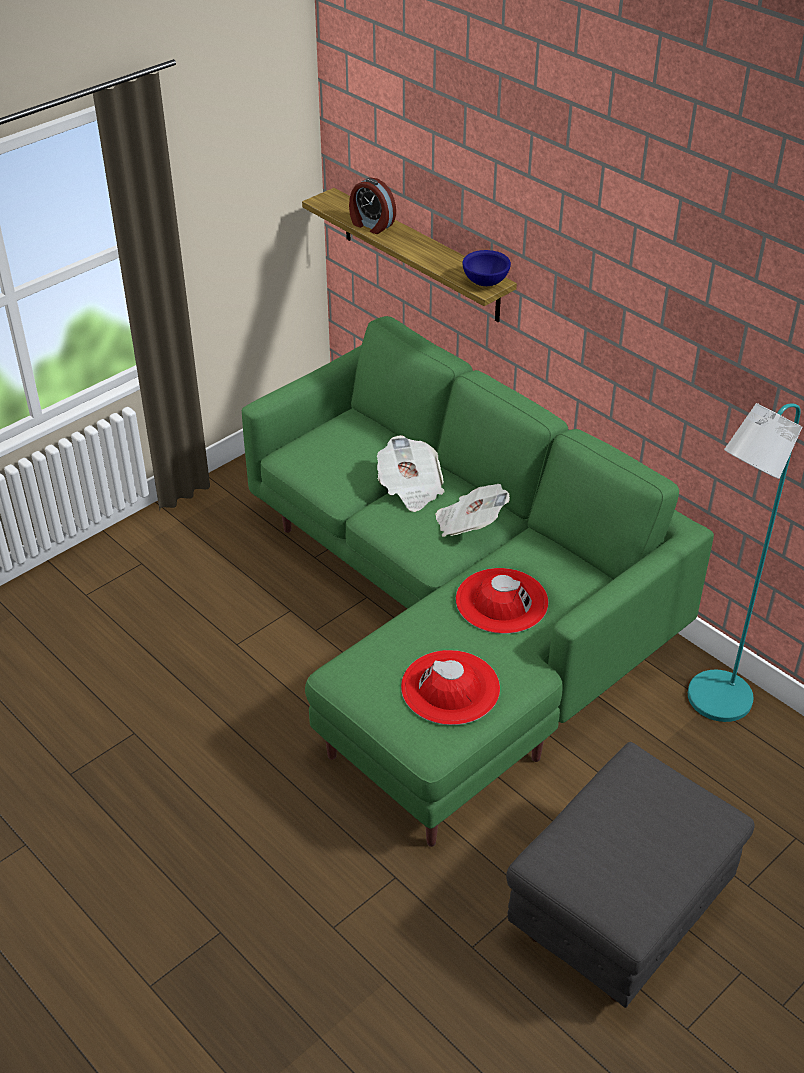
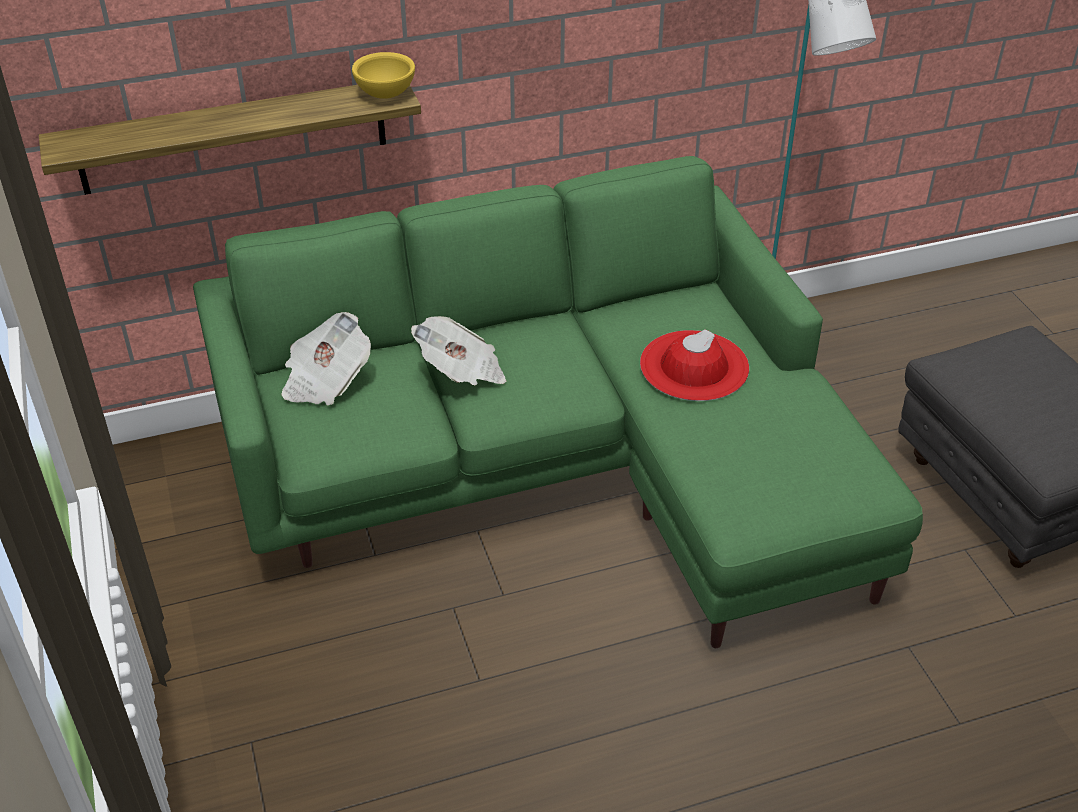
camera: 65 degrees left, 0 degrees up
alarm clock [349,177,396,234] -> none
red hat [401,650,500,725] -> none
newspaper [435,484,510,537] -> newspaper moved to [281,312,371,405]
blue bowl [462,250,511,286] -> yellow bowl [352,52,415,99]

